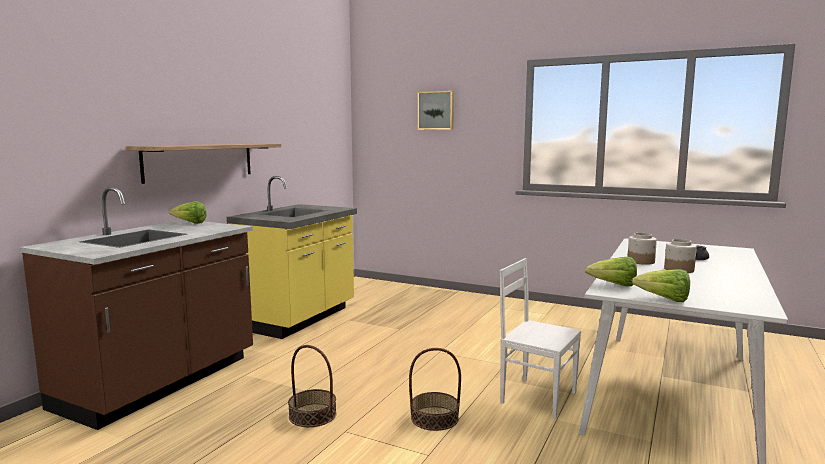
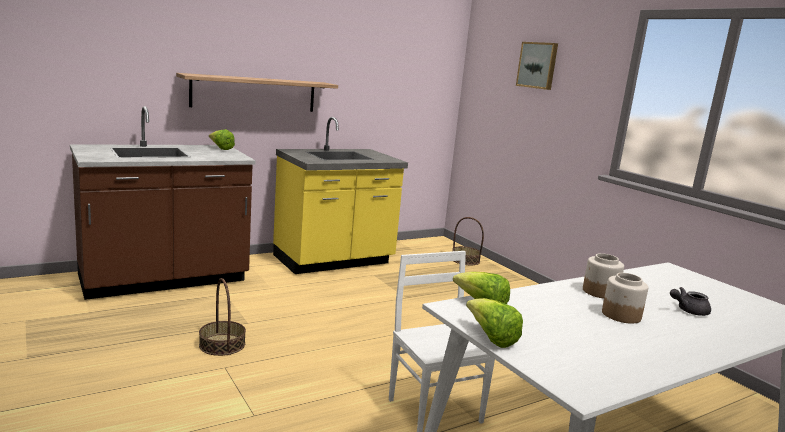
camera: 30 degrees right, 5 degrees up
basket [409,348,461,431] -> basket moved to [452,217,484,265]

